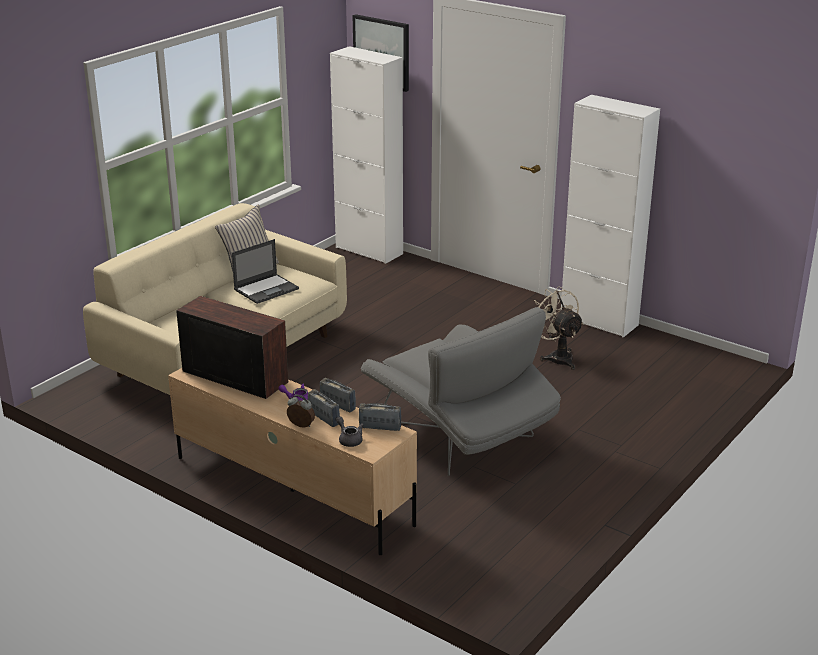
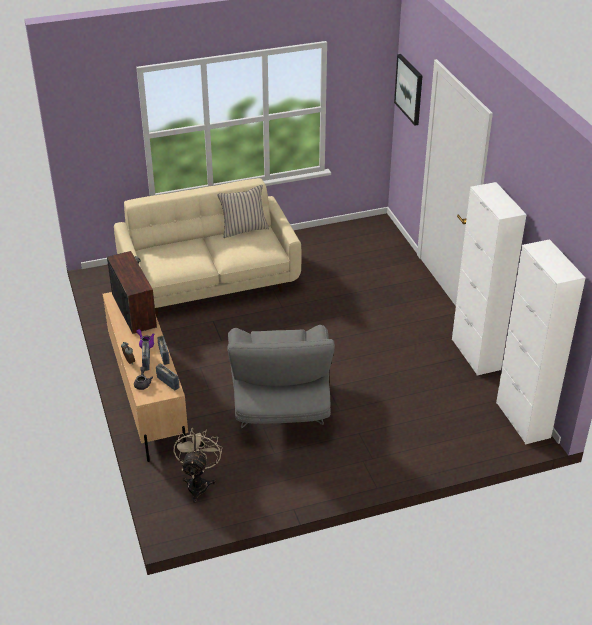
camera: 35 degrees right, 10 degrees up
laptop [232,239,299,304] -> none
white cabinet [330,46,403,264] -> white cabinet moved to [496,239,586,444]
beige fan [534,286,584,370] -> beige fan moved to [174,428,222,503]

